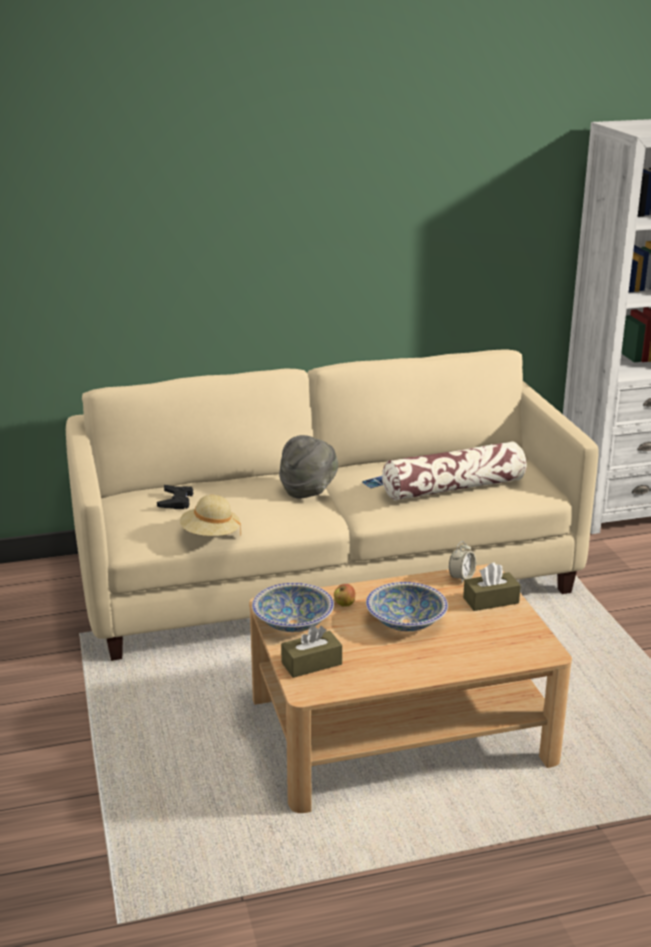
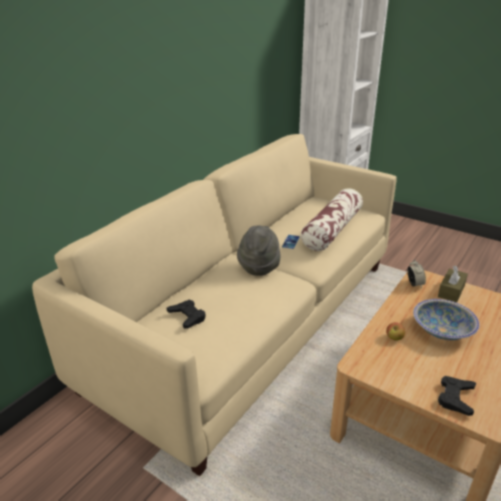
camera: 40 degrees left, 5 degrees up
beige hat [180,495,241,536] -> none
bowl [252,583,334,632] -> none
brown tissue box [281,625,342,678] -> black game controller [438,376,476,416]

